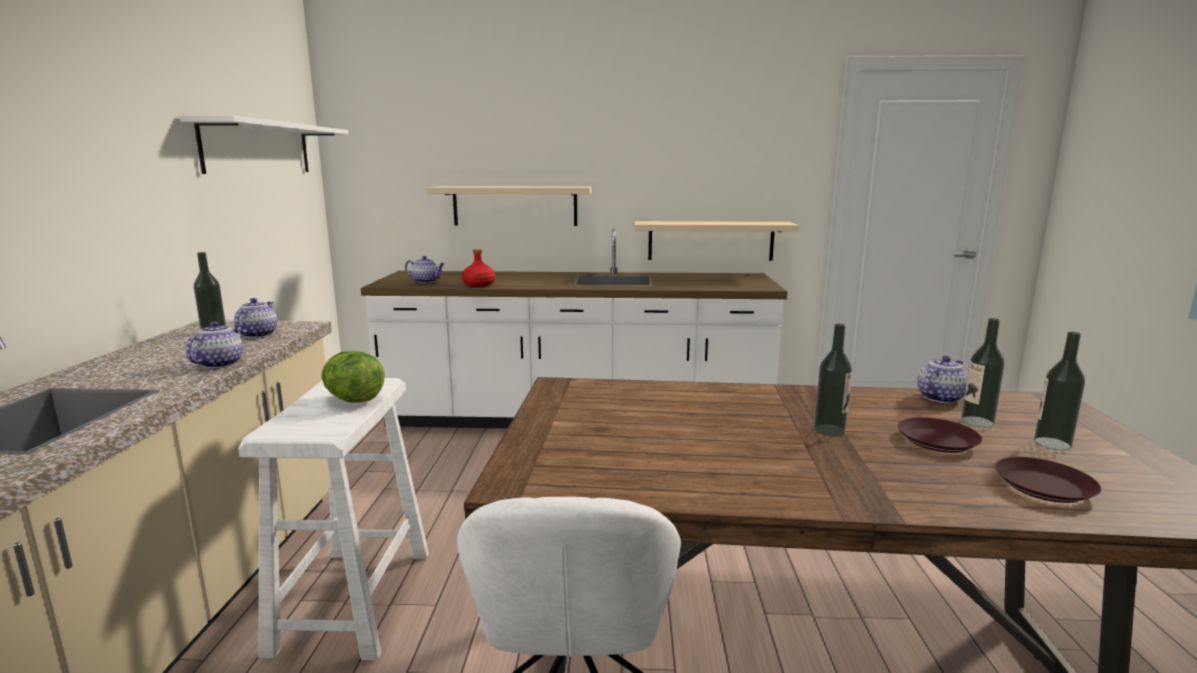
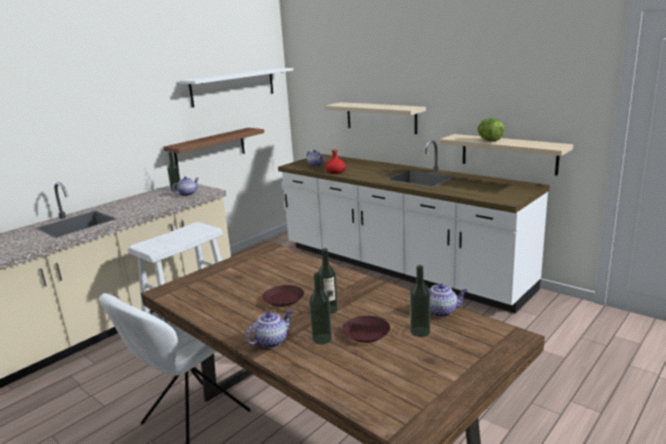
camera: 40 degrees right, 5 degrees up
teapot [185,321,243,368] -> teapot moved to [245,310,292,348]
lettuce [321,351,384,403] -> lettuce moved to [477,118,505,141]
brown plate [995,457,1101,503] -> brown plate moved to [263,285,304,307]
bottle [1034,332,1085,450] -> bottle moved to [309,272,332,344]
none -> brown shelf [164,128,264,168]

